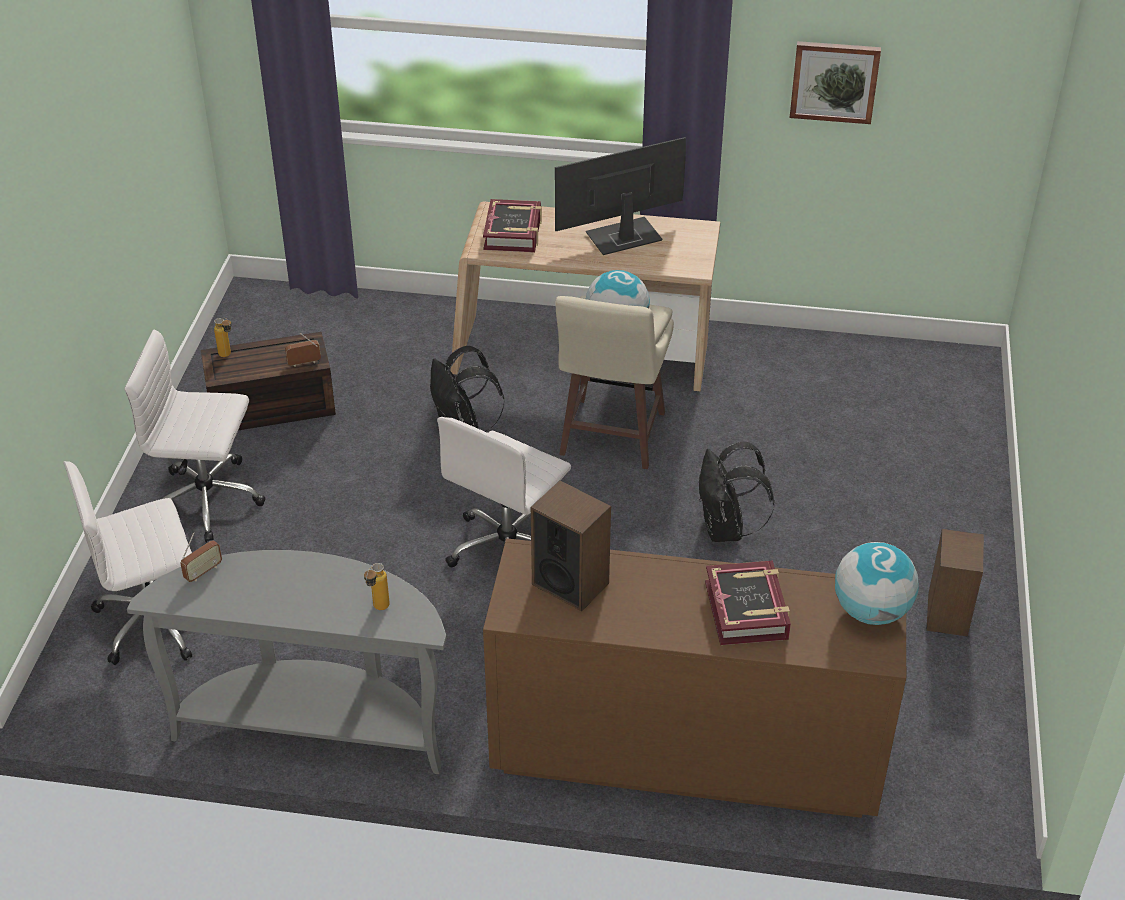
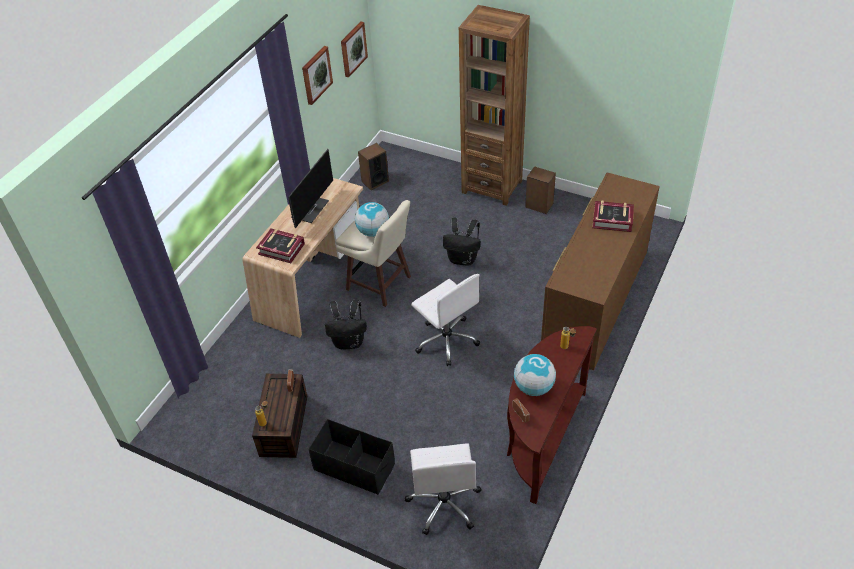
camera: 70 degrees left, 5 degrees up
white office chair [125,329,265,543] -> black storage box [309,419,395,495]
grey console table [127,550,447,774] -> brown console table [507,326,597,504]
speaker [531,480,611,611] -> speaker moved to [358,143,389,190]
monitor [555,137,686,255] -> monitor turned 150 degrees counterclockwise [288,149,333,228]
globe [835,542,919,625] -> globe moved to [514,354,556,396]
none -> picture [341,22,368,77]
none -> brown bookcase [459,5,530,206]

